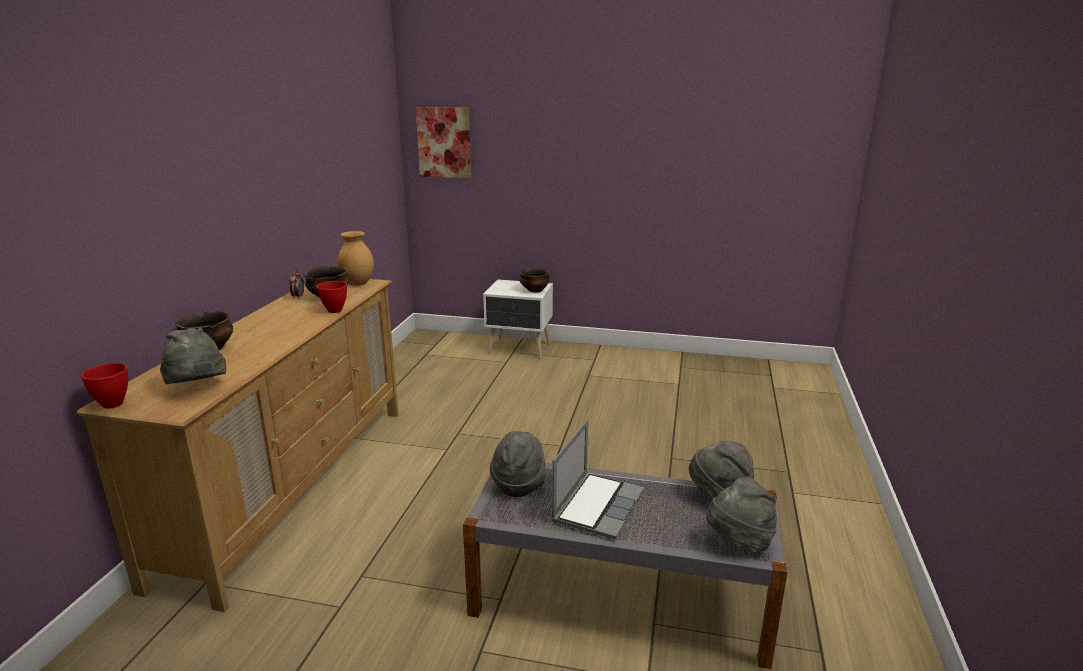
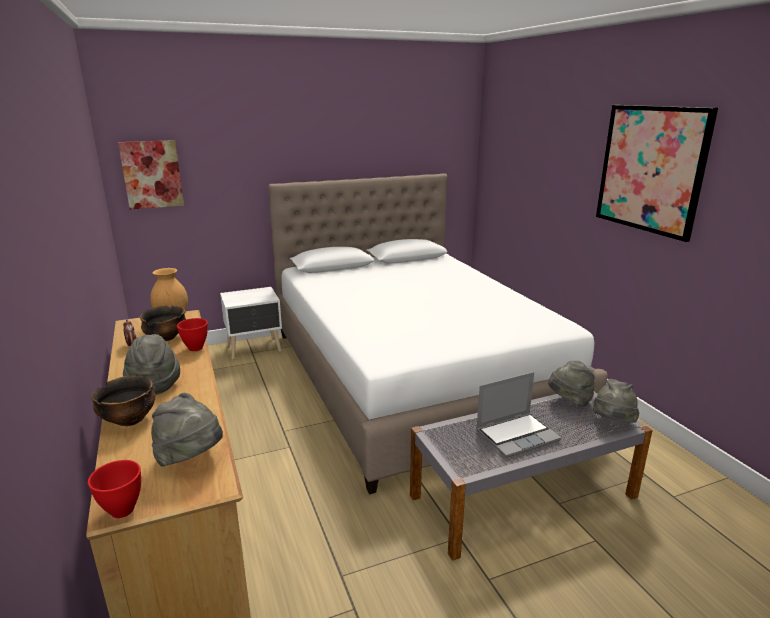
camera: 35 degrees left, 0 degrees up
grey hat [490,431,546,497] -> grey hat moved to [123,334,180,395]
bowl [519,268,550,293] -> none
laptop [551,419,644,540] -> laptop turned 75 degrees clockwise [476,372,561,458]
none -> white bed [268,174,608,494]
none -> picture [596,105,718,242]

